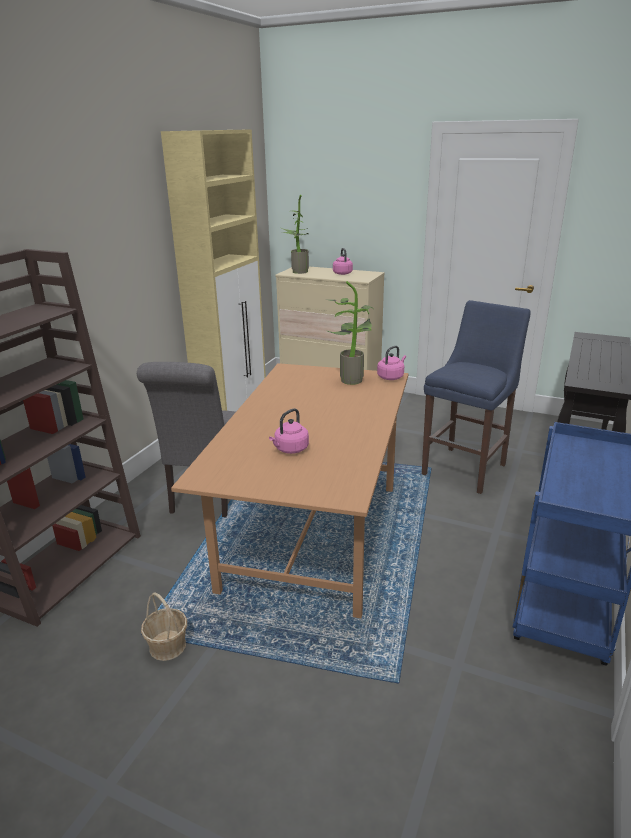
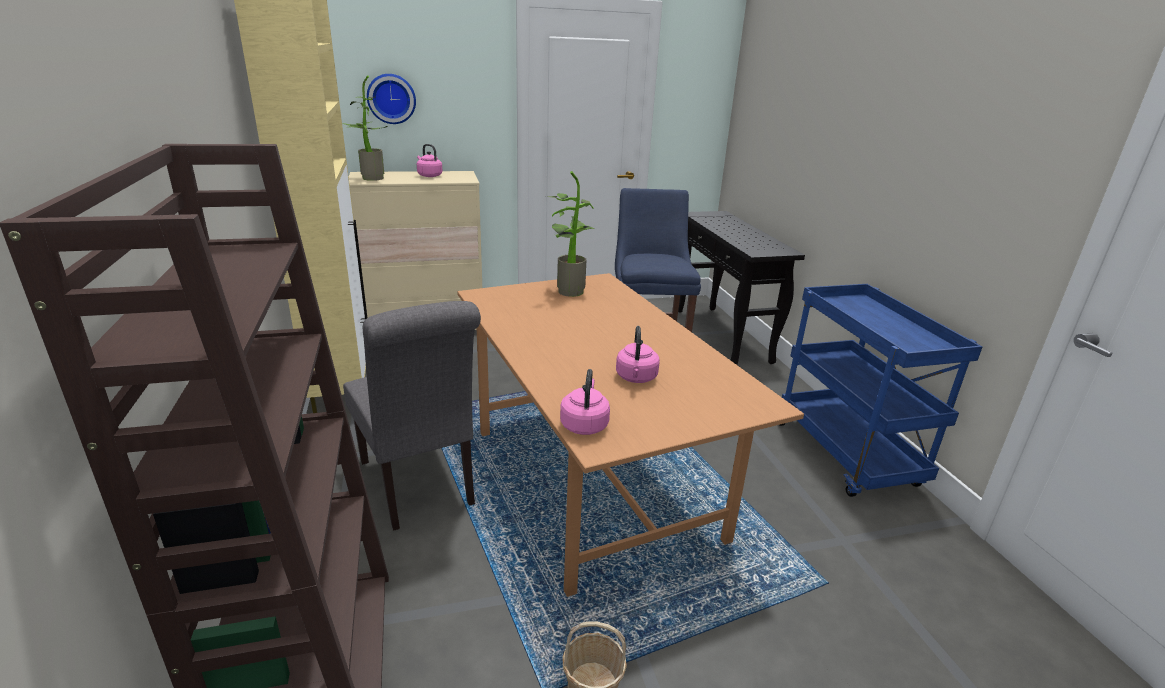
camera: 40 degrees left, 0 degrees up
pink kettle [377,346,406,380] -> pink kettle moved to [560,369,610,435]
none -> wall clock [367,74,416,124]

